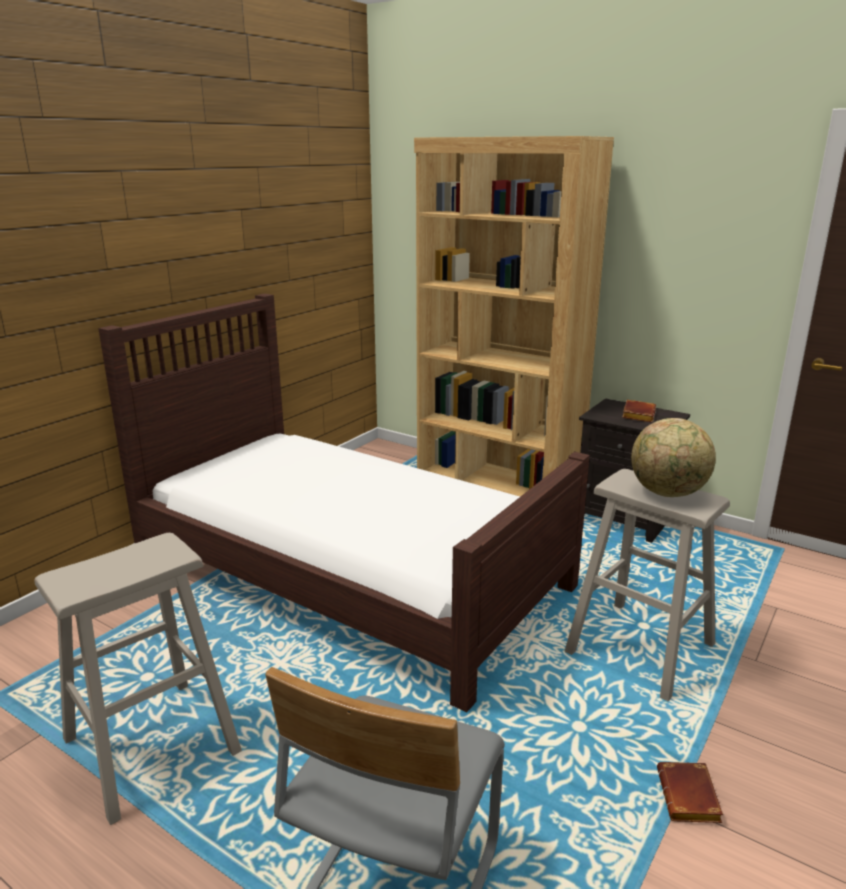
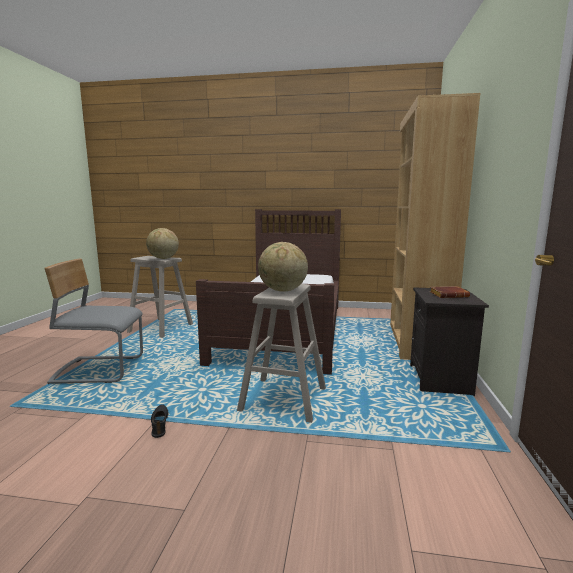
camera: 65 degrees right, 10 degrees down
brown book [657,762,723,823] -> black shoe [151,404,169,438]
none -> globe [146,228,179,259]

